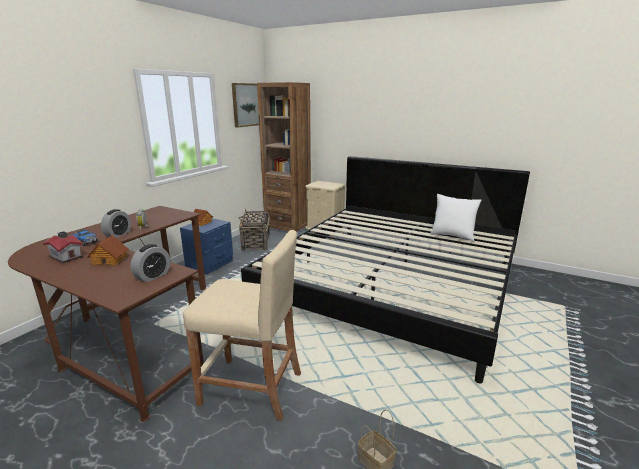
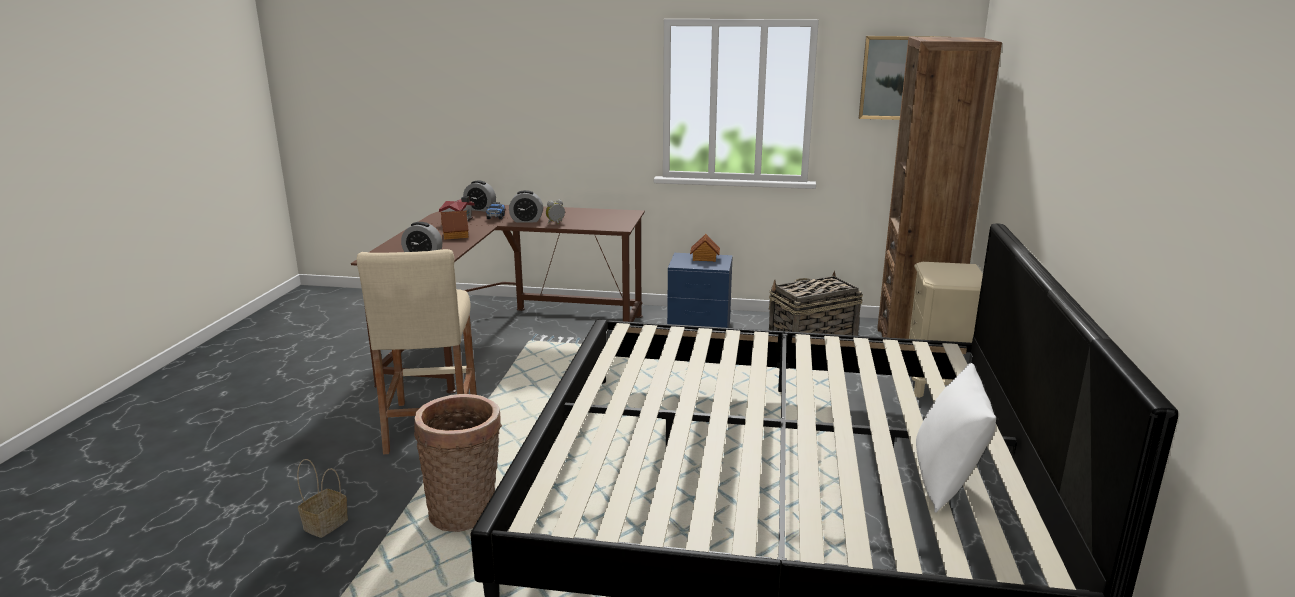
camera: 70 degrees right, 0 degrees up
none -> basket [414,394,502,532]
none -> alarm clock [463,180,496,212]

